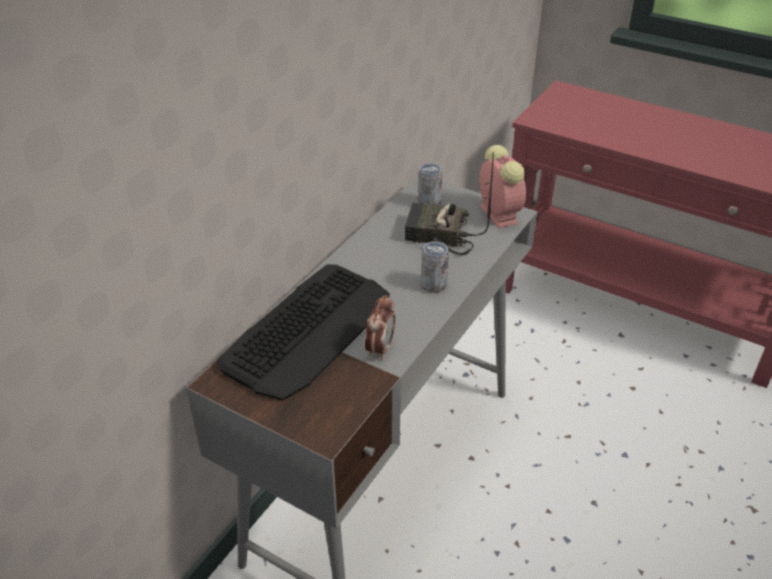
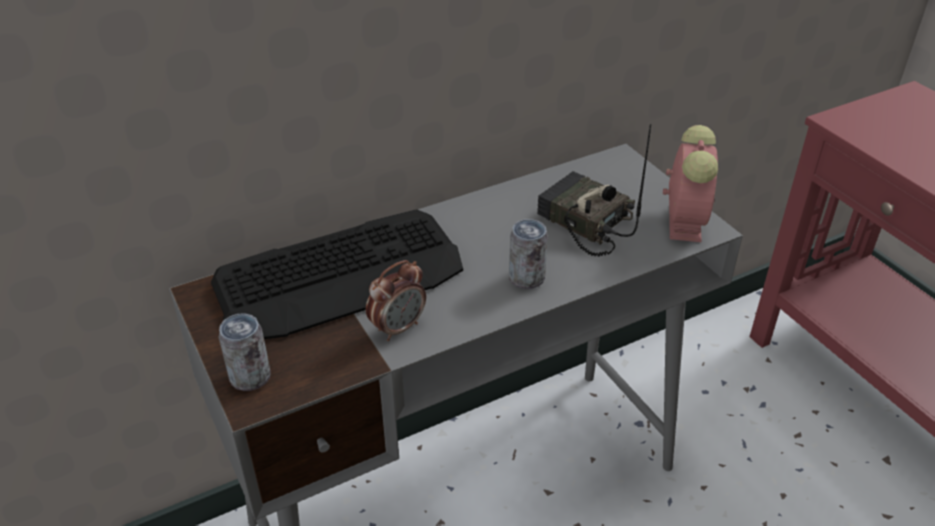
camera: 30 degrees right, 0 degrees up
can [418,163,442,206] -> can moved to [219,313,271,391]

